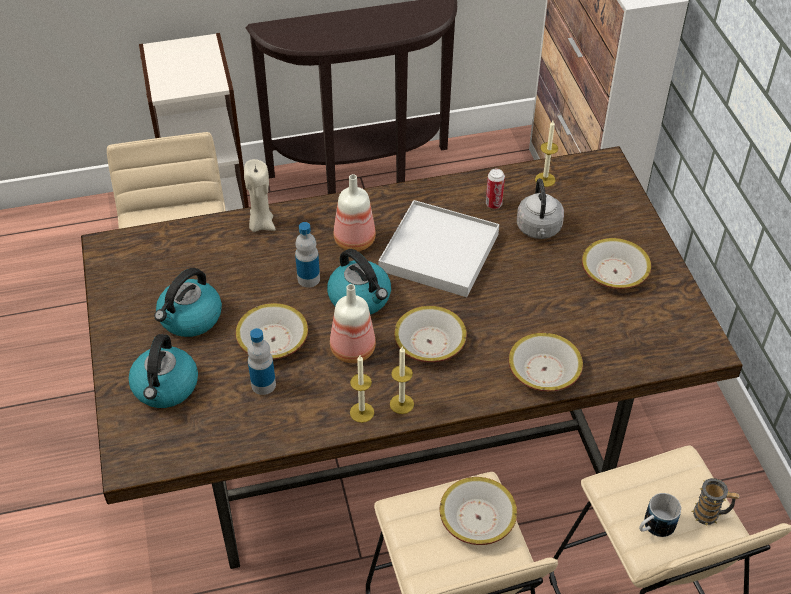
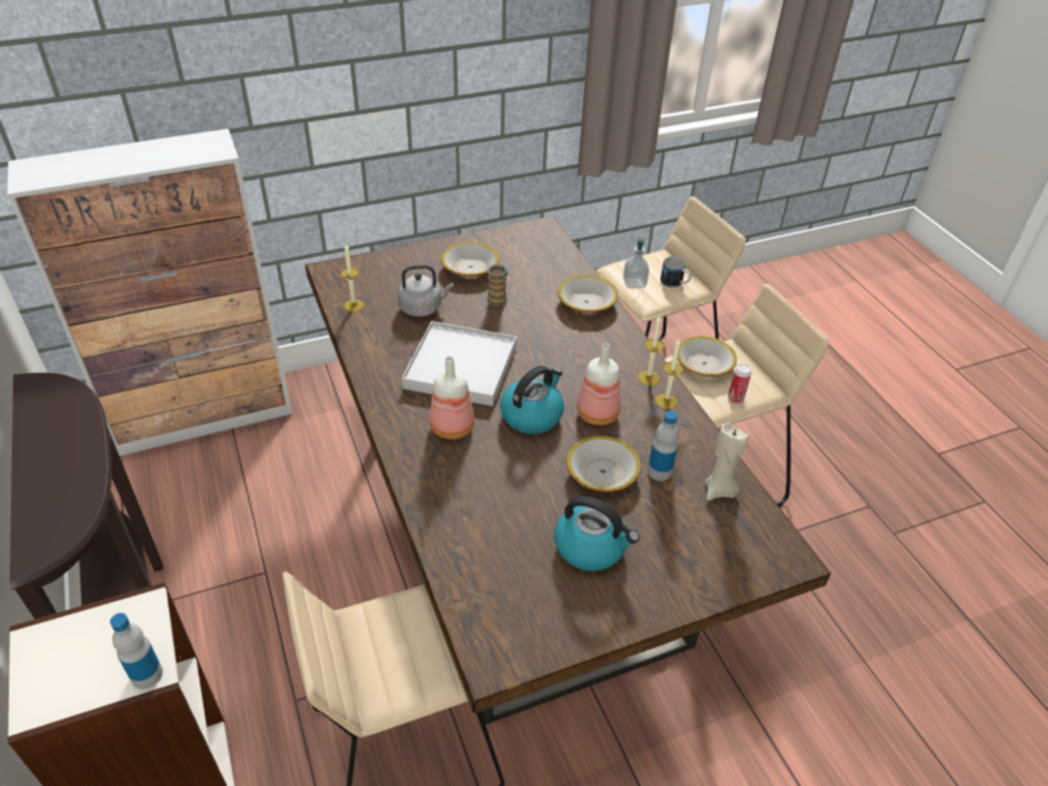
camera: 100 degrees left, 5 degrees down
kettle [128,334,198,408] -> none
beige candle [244,159,276,232] -> beige candle moved to [705,423,748,501]
bottle [295,222,320,287] -> bottle moved to [110,613,163,689]
bowl [394,306,467,362] -> none
can [486,169,505,209] -> can moved to [728,365,751,403]
mug [691,478,740,526] -> mug moved to [486,264,509,306]
none -> soap dispenser [623,237,649,288]

